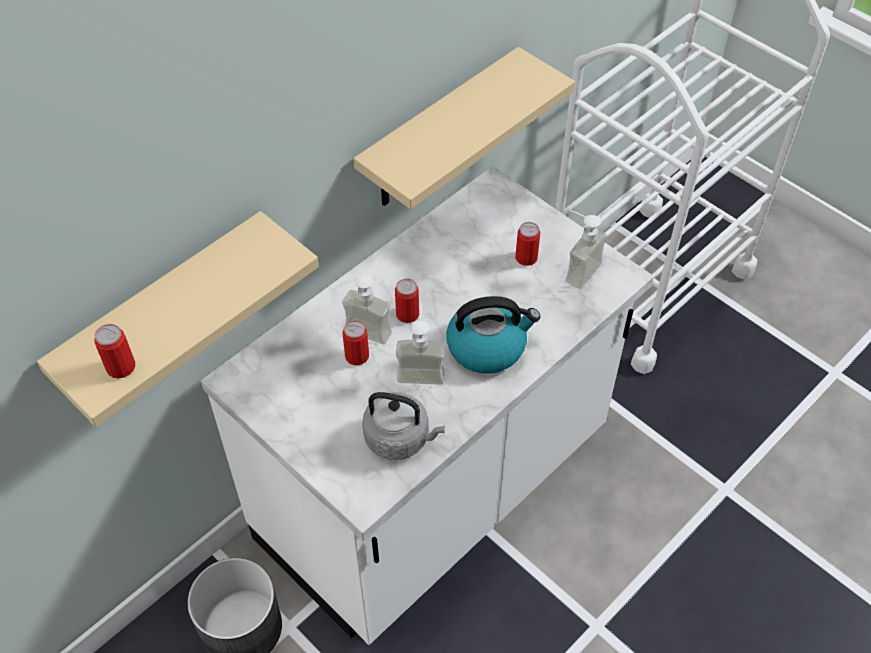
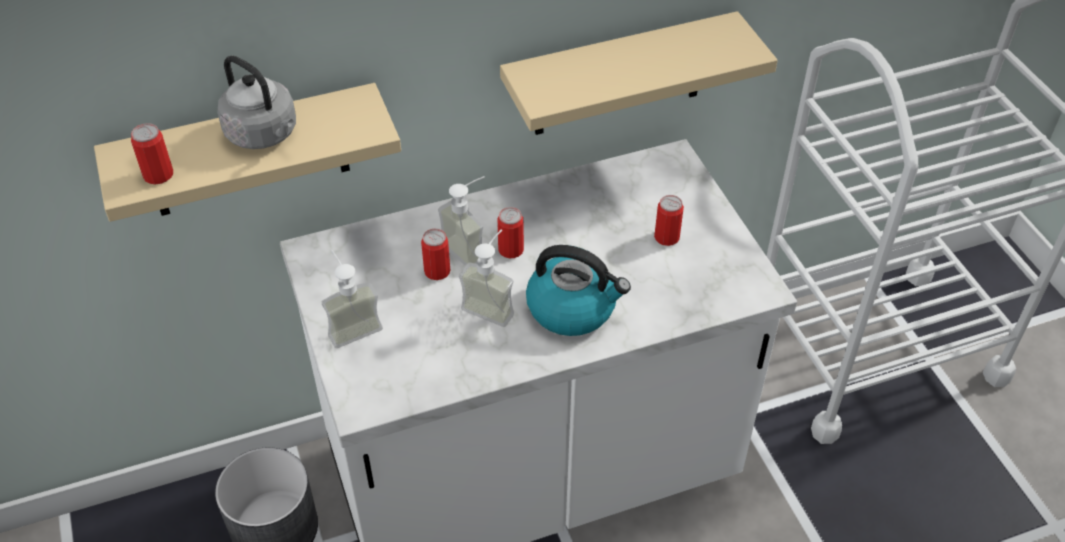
camera: 25 degrees right, 5 degrees down
grey kettle [362,392,445,460] -> grey kettle moved to [217,55,296,149]
soap dispenser [566,209,607,289] -> soap dispenser moved to [322,250,383,348]

